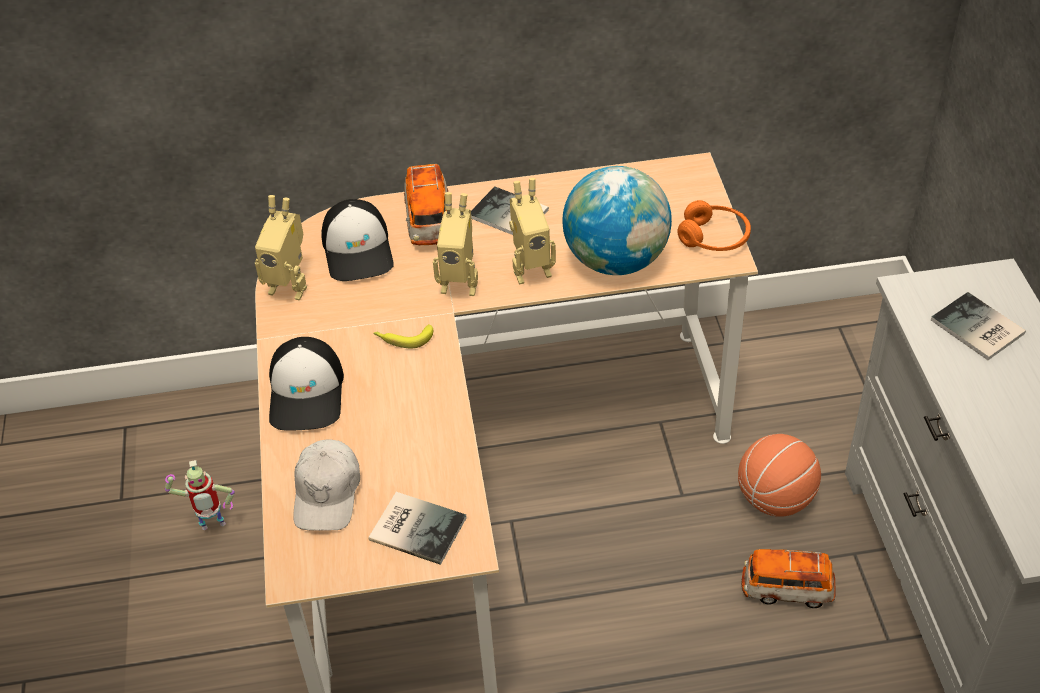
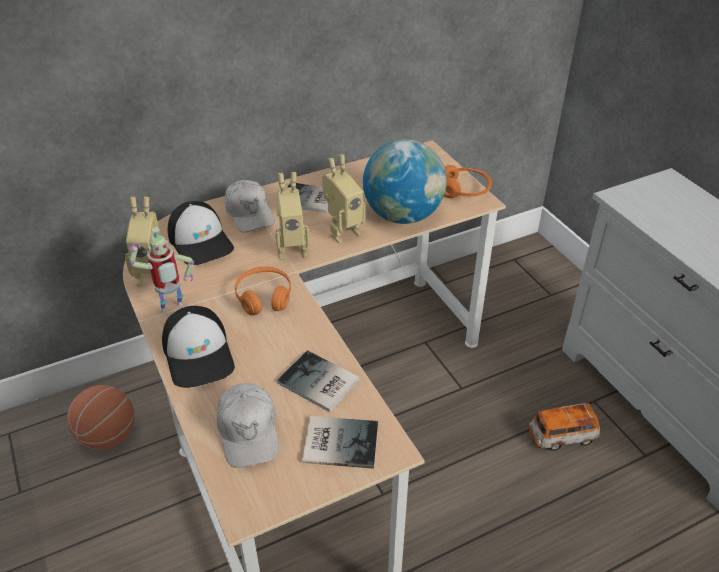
camera: 20 degrees left, 5 degrees down
toy robot [165,460,235,530] -> toy robot moved to [129,227,194,313]
banana [373,324,433,348] -> orange headphones [235,266,291,315]
toy car [404,164,448,245] -> white cap [225,180,275,232]
basketball [738,434,821,517] -> basketball moved to [67,385,135,451]
book [931,292,1026,360] -> book moved to [277,350,359,412]

